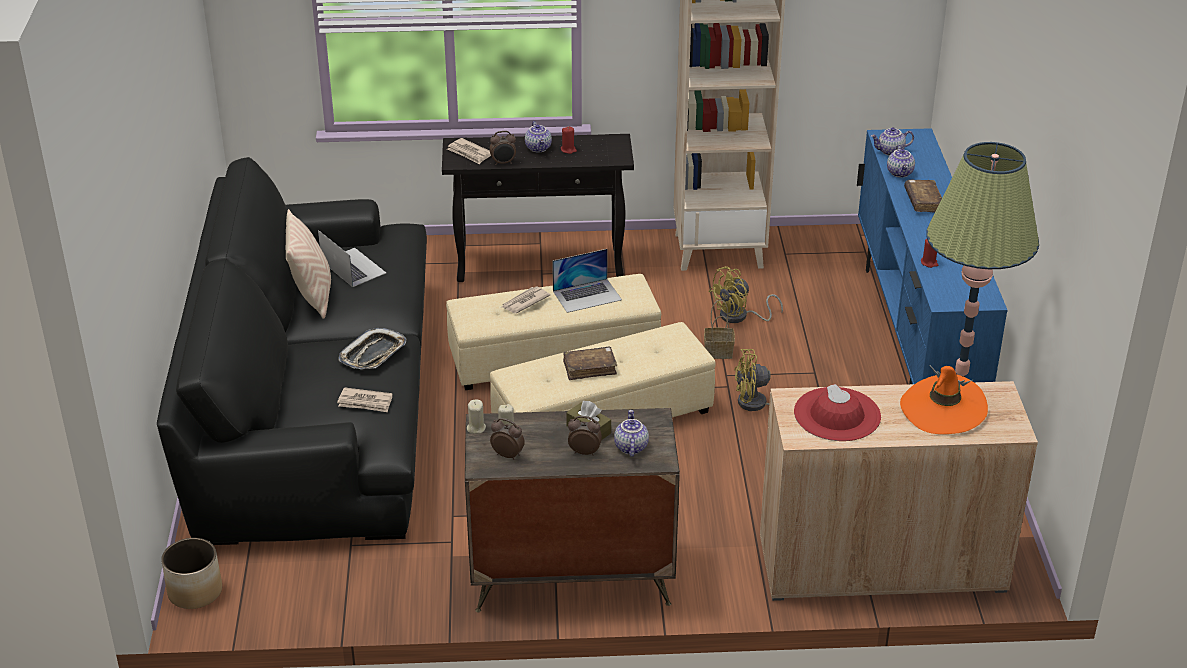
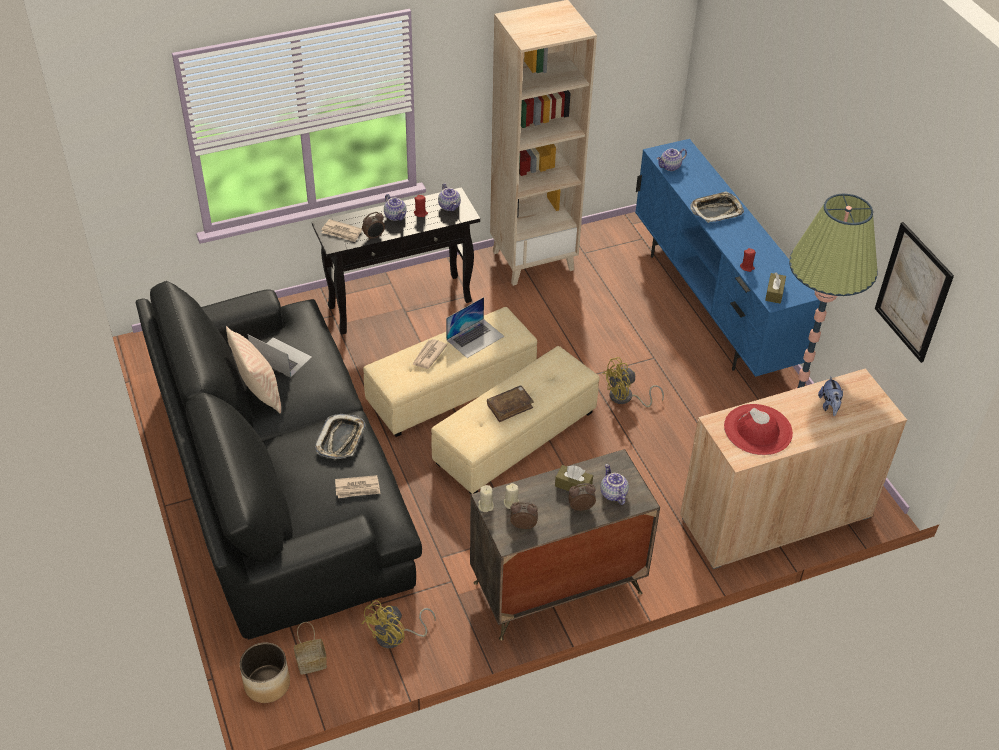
camera: 20 degrees left, 10 degrees up
basket [704,300,735,359] -> basket moved to [294,622,327,675]
yellow fan [709,266,783,323] -> yellow fan moved to [362,600,436,648]
teapot [887,145,915,178] -> teapot moved to [438,184,461,211]
orange hat [900,365,988,434] -> plush toy [818,376,843,416]
brown book [904,180,942,213] -> tray [690,191,744,223]
none -> brown tissue box [765,273,786,304]
none -> picture [875,222,954,363]

